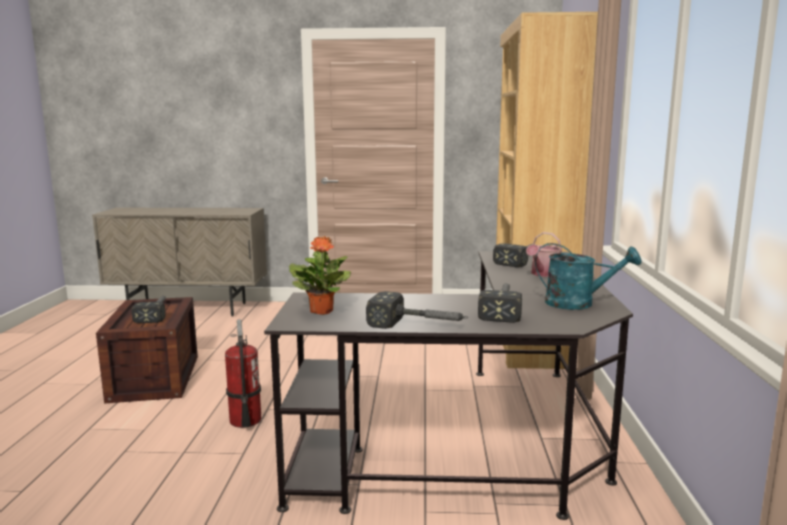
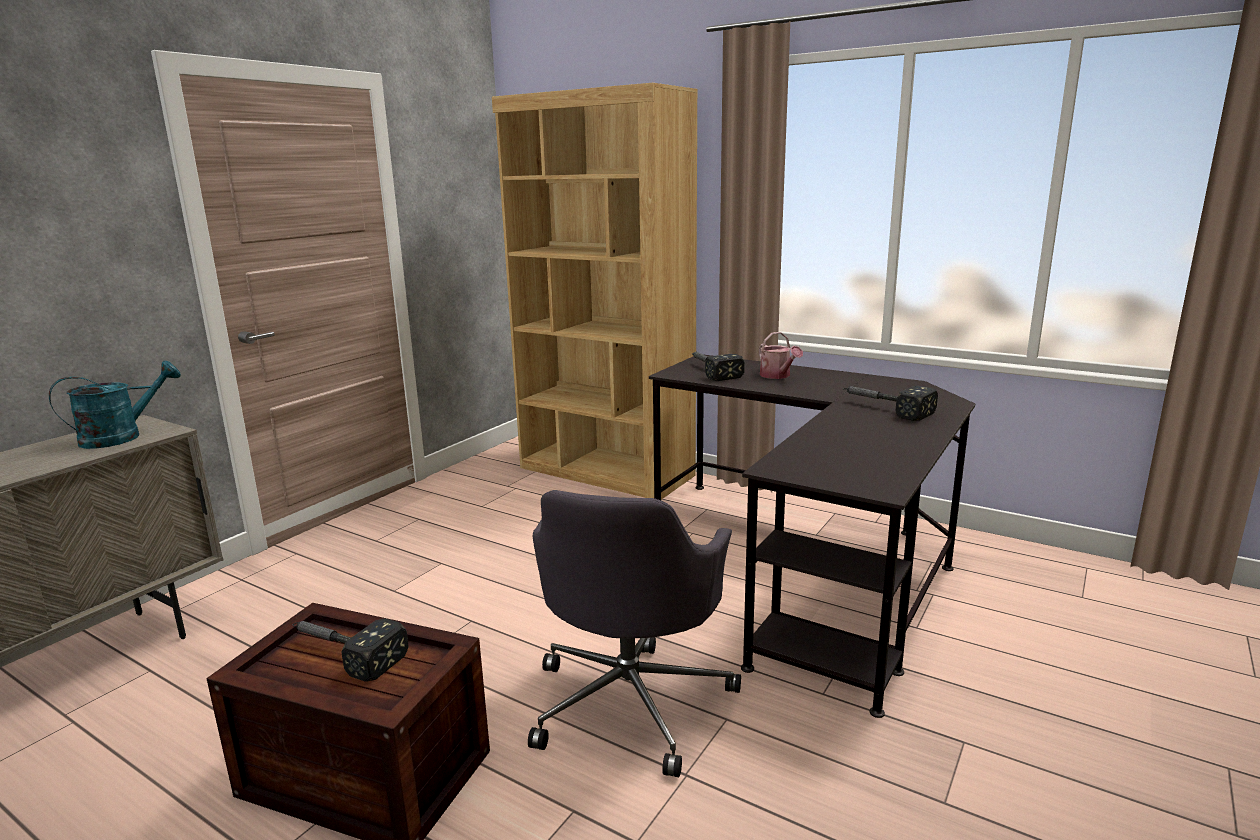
camera: 60 degrees left, 5 degrees up
fire extinguisher [225,319,261,428] -> grey office chair [528,490,741,777]
potted plant [289,236,351,315] -> none
hammer [366,291,467,329] -> none
turquoise watering can [535,243,642,310] -> turquoise watering can moved to [49,360,181,449]

